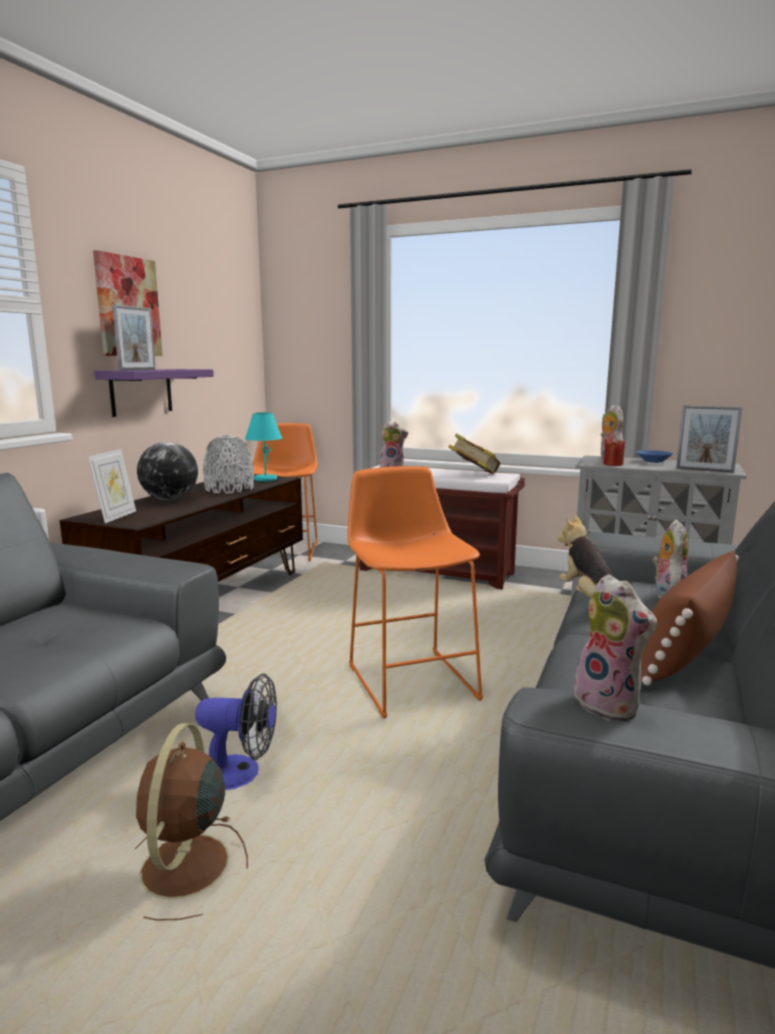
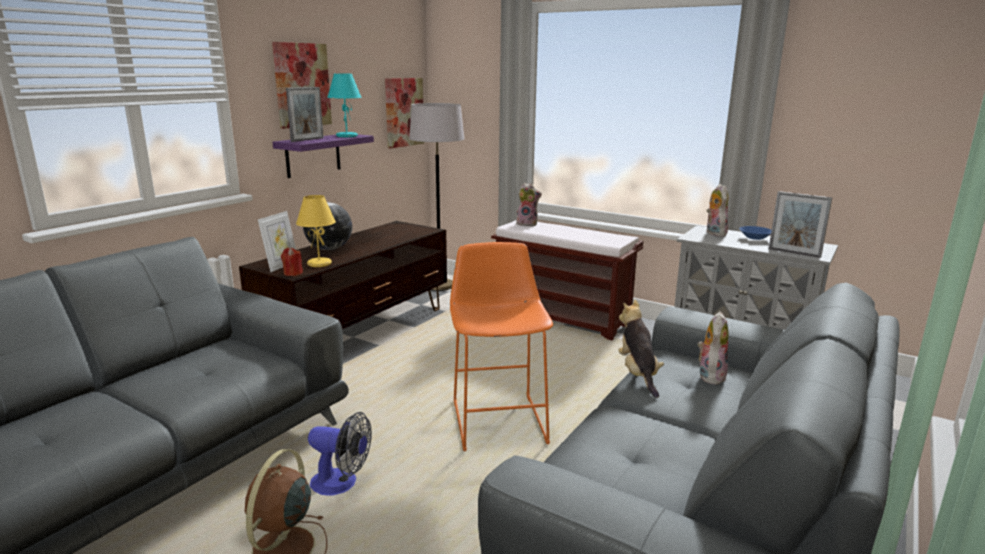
camera: 10 degrees right, 5 degrees up
grey vase [203,435,254,494] -> none
turquoise table lamp [245,413,282,482] -> turquoise table lamp moved to [327,74,362,137]
orange stool [253,423,318,561] -> grey floor lamp [409,103,464,291]
book [448,433,501,474] -> none
plush toy [566,574,657,721] -> none
red candle [603,436,625,466] -> red candle moved to [281,248,303,276]
brown pillow [641,550,739,686] -> none
none -> yellow table lamp [296,195,336,267]
none -> picture [385,78,424,149]

